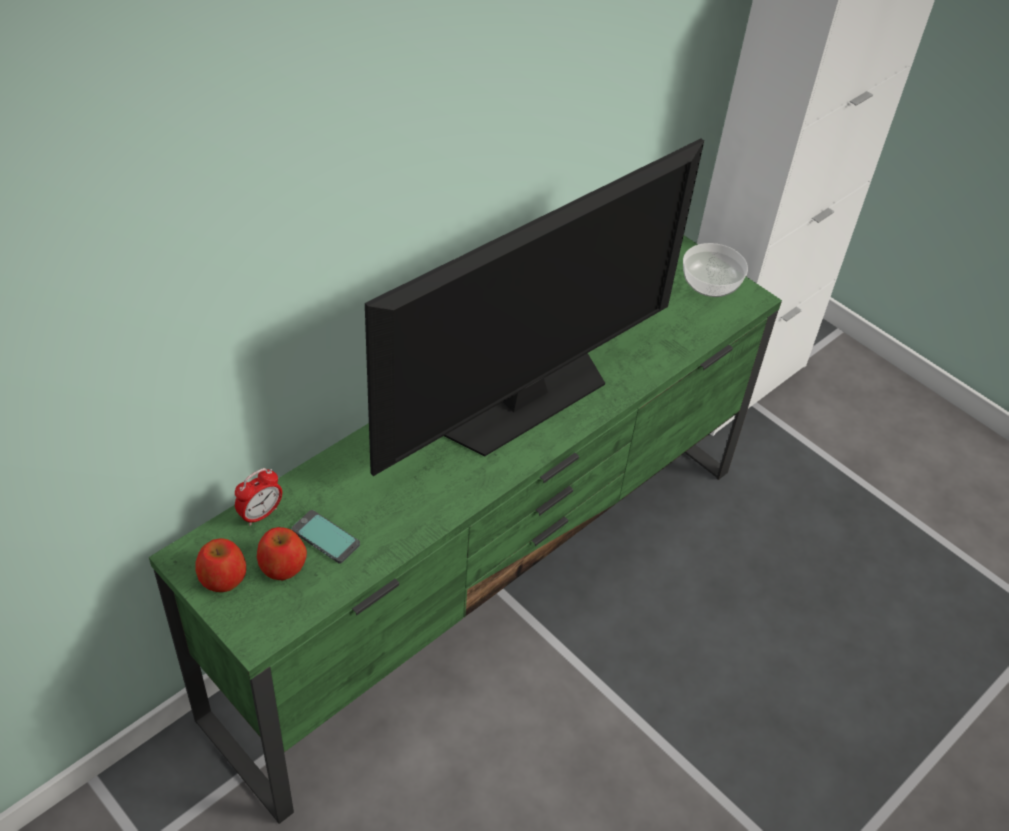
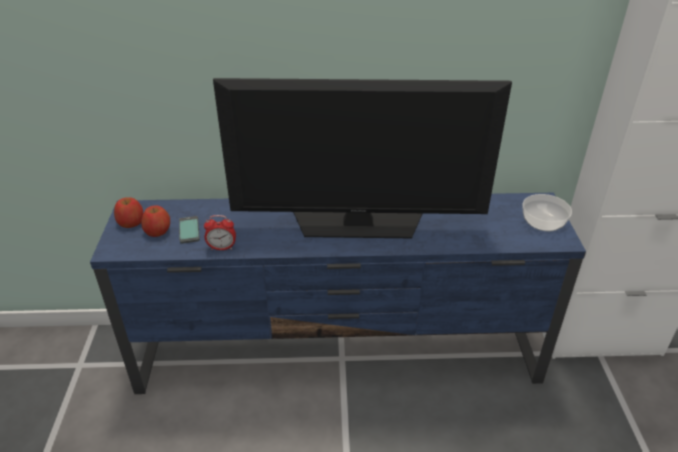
camera: 45 degrees right, 10 degrees down
green tv stand [149,235,782,824] -> blue tv stand [90,193,586,394]
alarm clock [235,468,282,526] -> alarm clock moved to [204,215,236,250]

